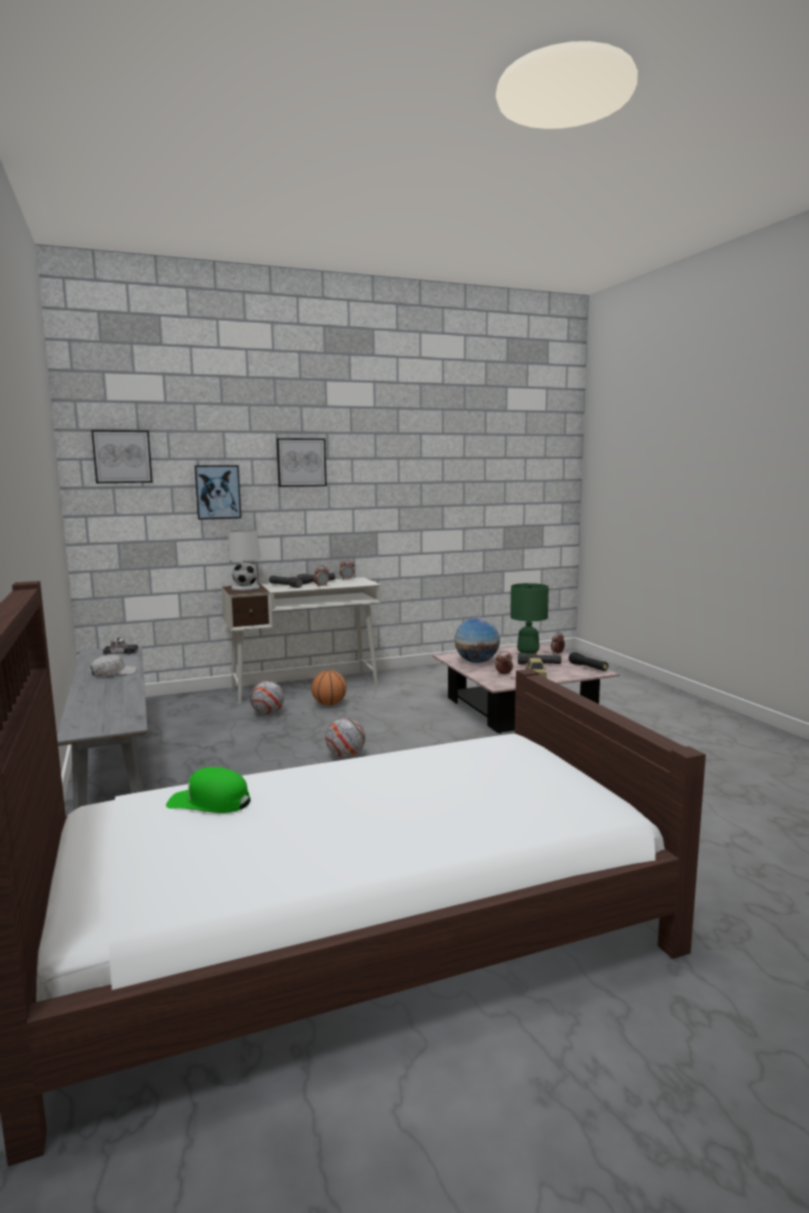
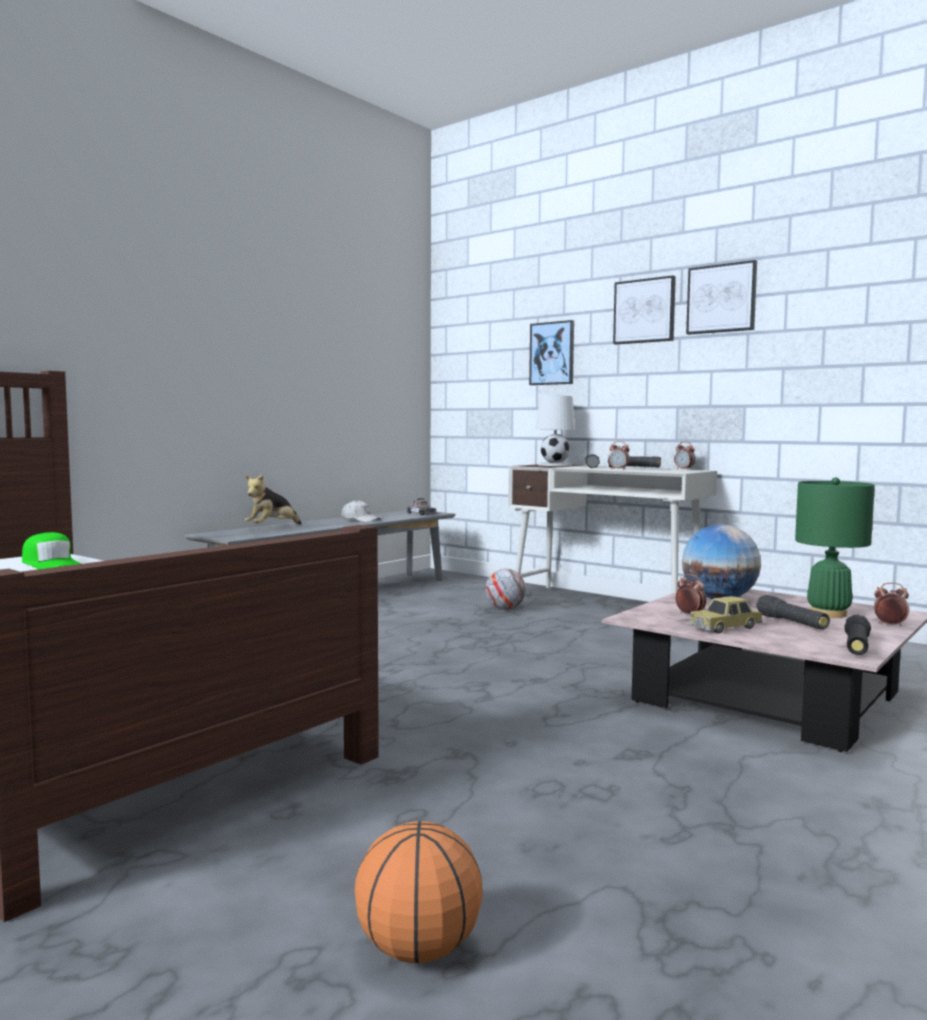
camera: 60 degrees right, 5 degrees down
picture [91,430,153,483] -> picture moved to [686,260,757,335]
green cap [166,767,251,813] -> green cap turned 150 degrees clockwise [22,532,81,569]
basketball [311,670,346,706] -> basketball moved to [355,821,483,963]
football [325,718,365,758] -> none
none -> plush toy [245,474,301,524]

